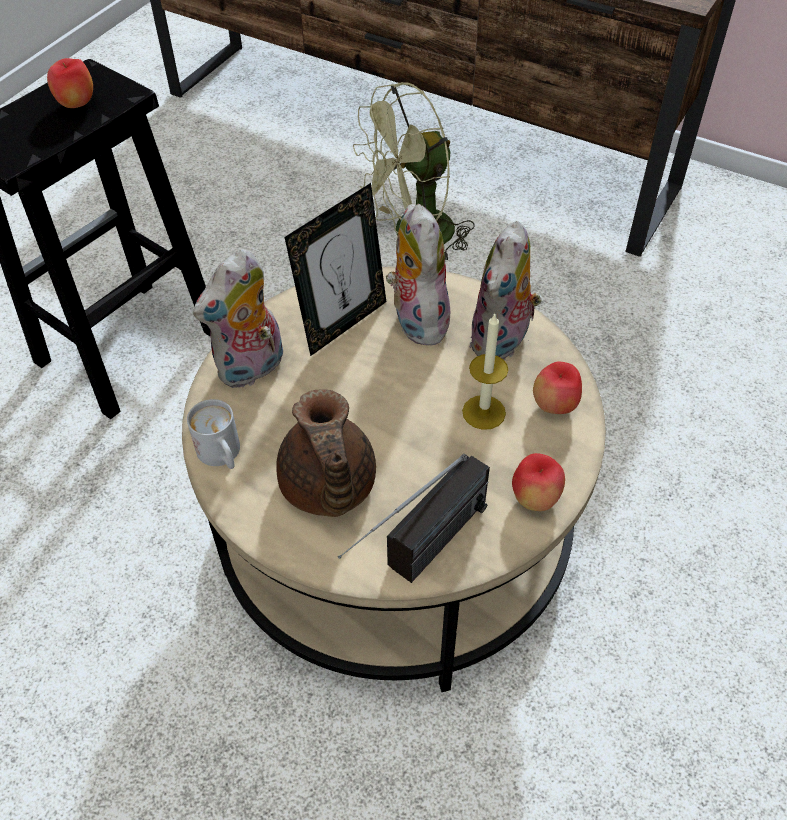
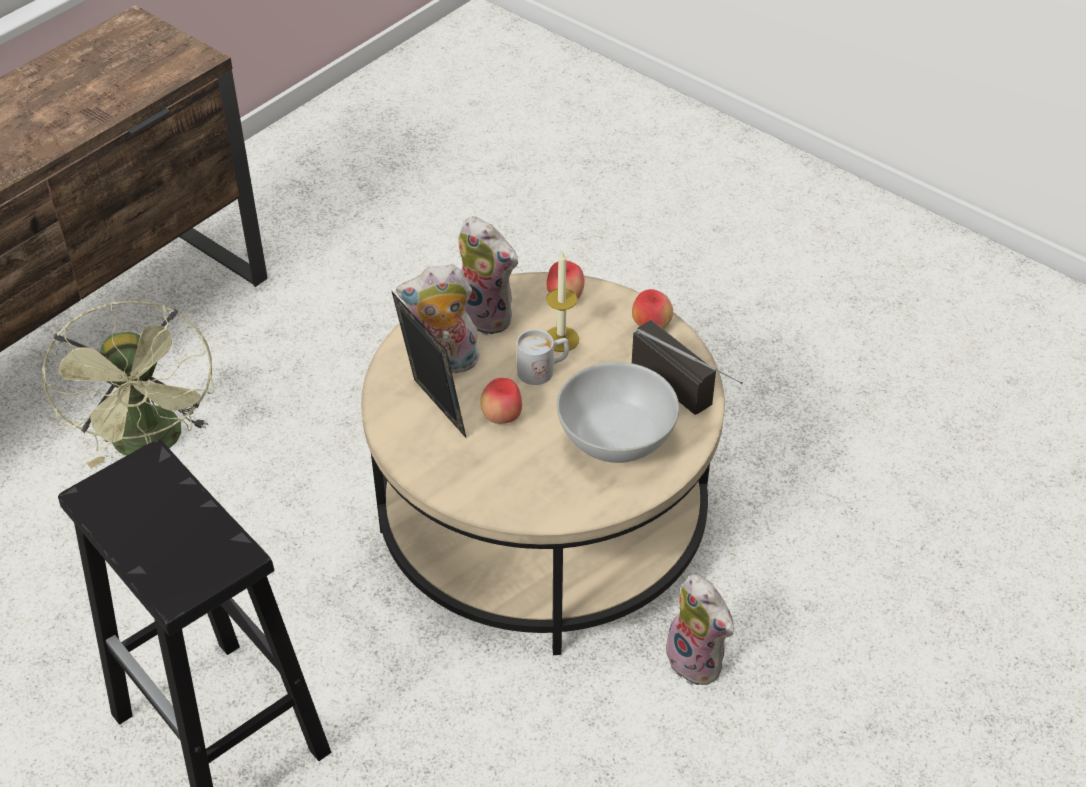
camera: 80 degrees left, 5 degrees down
apple [47,58,93,108] -> apple moved to [480,378,522,424]
white mug [187,399,240,469] -> white mug moved to [517,329,569,385]
plush toy [193,249,283,388] -> plush toy moved to [659,574,734,686]
brown teapot [276,389,376,517] -> white bowl [557,362,679,463]

